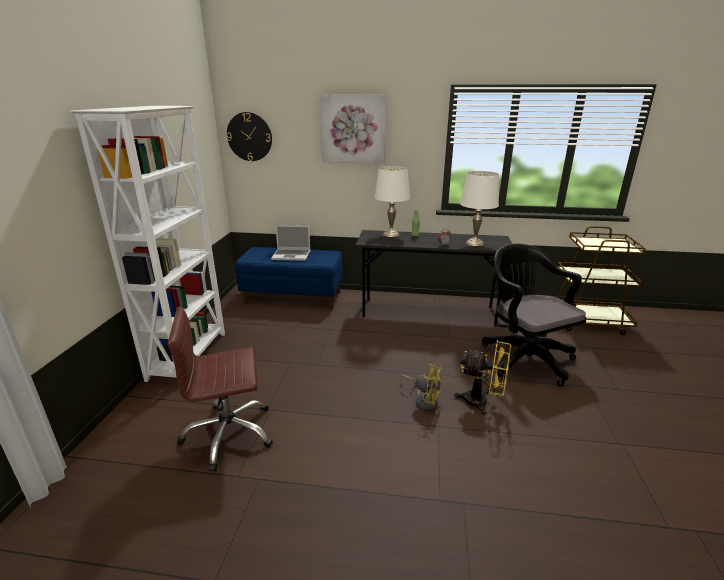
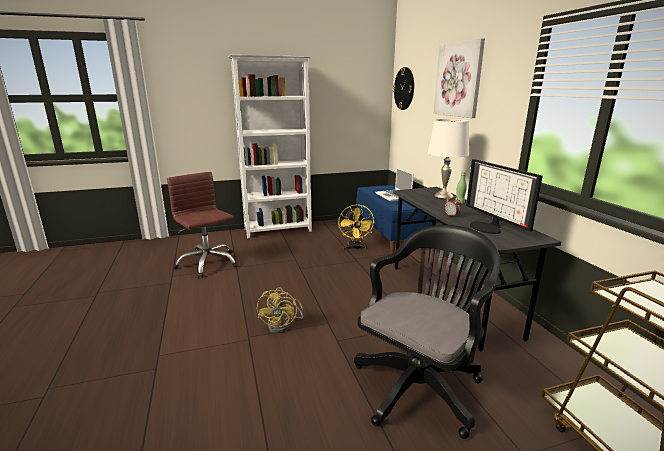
camera: 65 degrees right, 5 degrees down
yellow fan [454,340,511,415] -> yellow fan moved to [338,204,375,250]
white table lamp [460,171,499,246] -> monitor [466,159,543,234]

